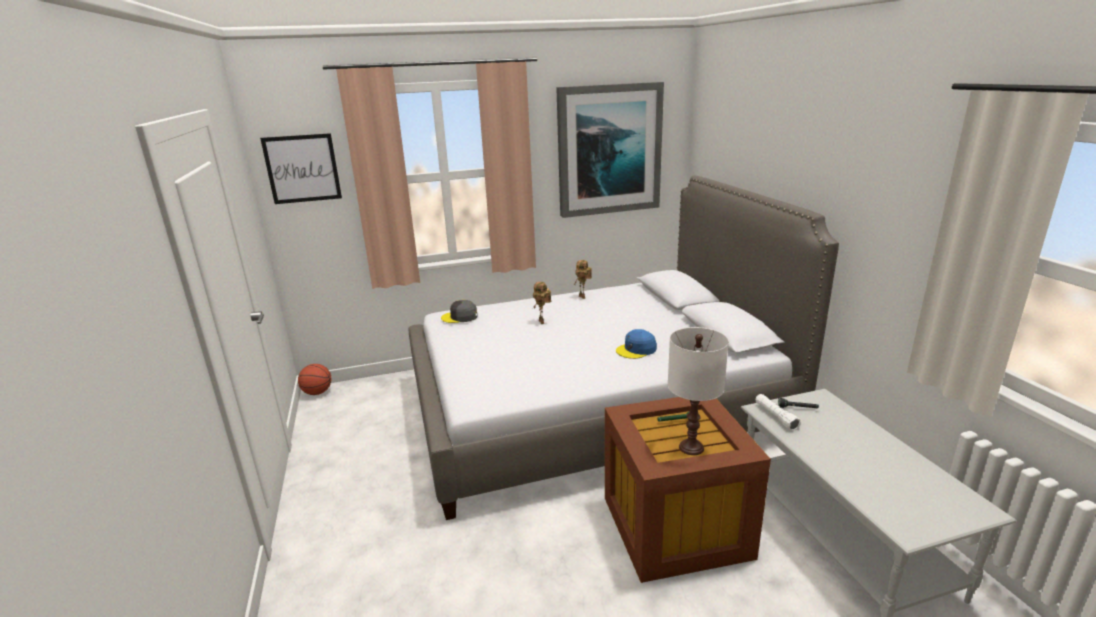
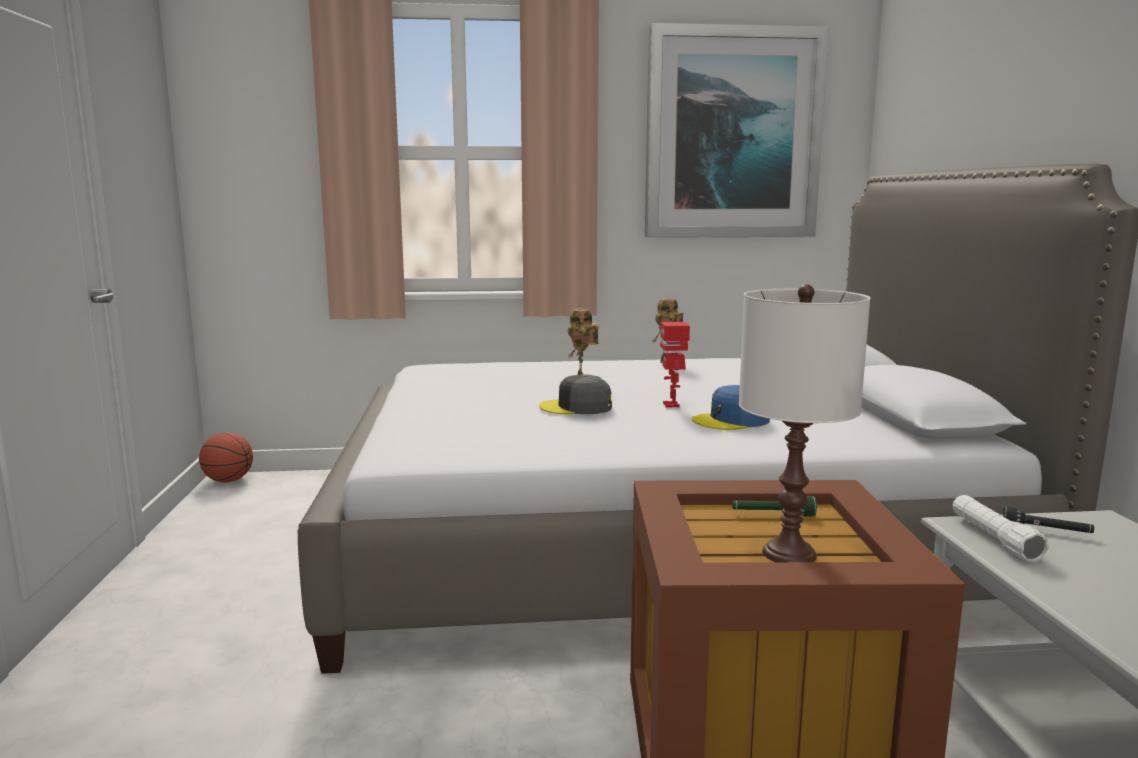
camera: 10 degrees right, 10 degrees down
picture [260,133,342,204] -> none
grey cap [441,300,478,323] -> grey cap moved to [539,375,612,414]
none -> toy robot [660,322,690,408]

